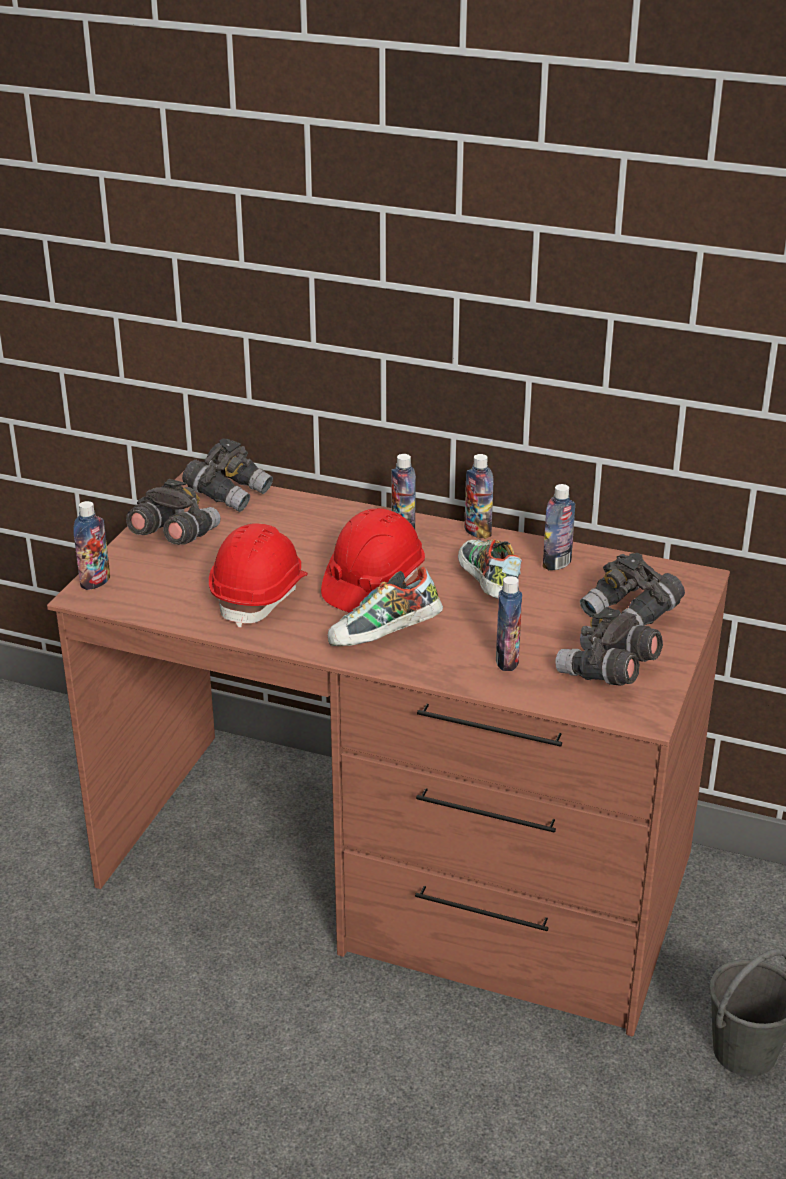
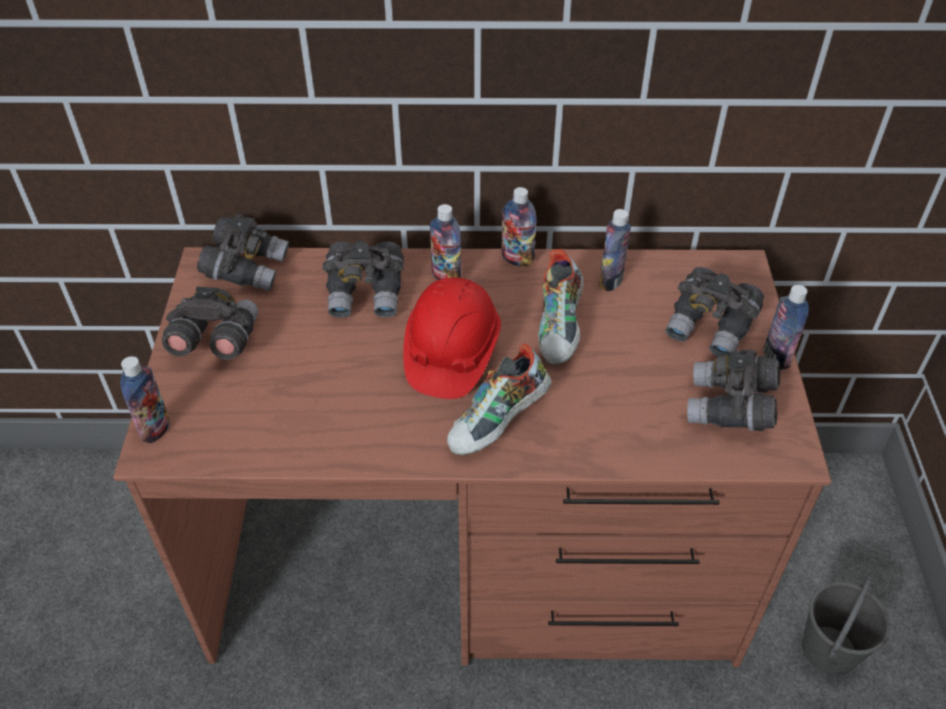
camera: 20 degrees left, 15 degrees up
red hard hat [209,523,308,628] -> none
shoe [458,539,522,599] -> shoe turned 135 degrees counterclockwise [538,249,584,365]
bottle [496,576,522,671] -> bottle moved to [764,285,809,370]
none -> grey binoculars [323,241,404,318]

